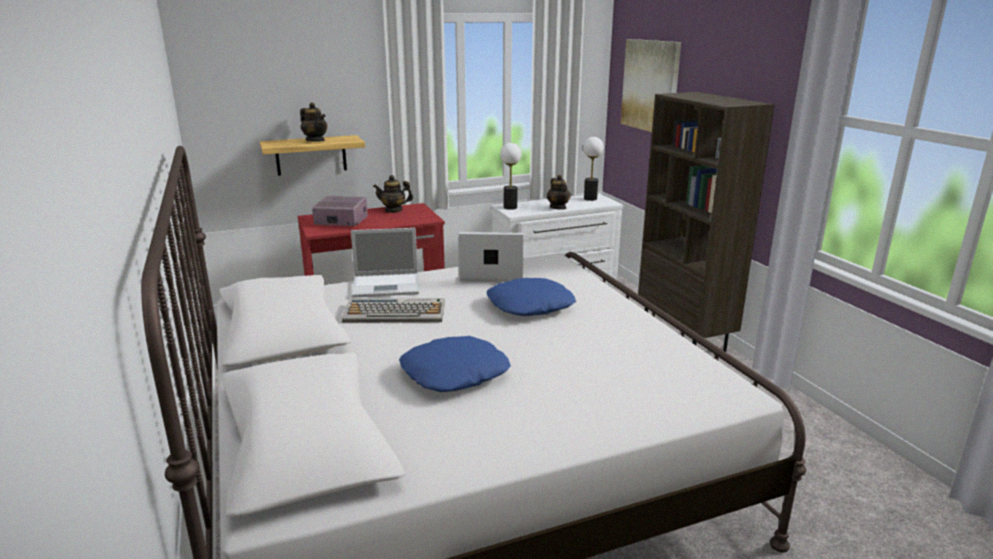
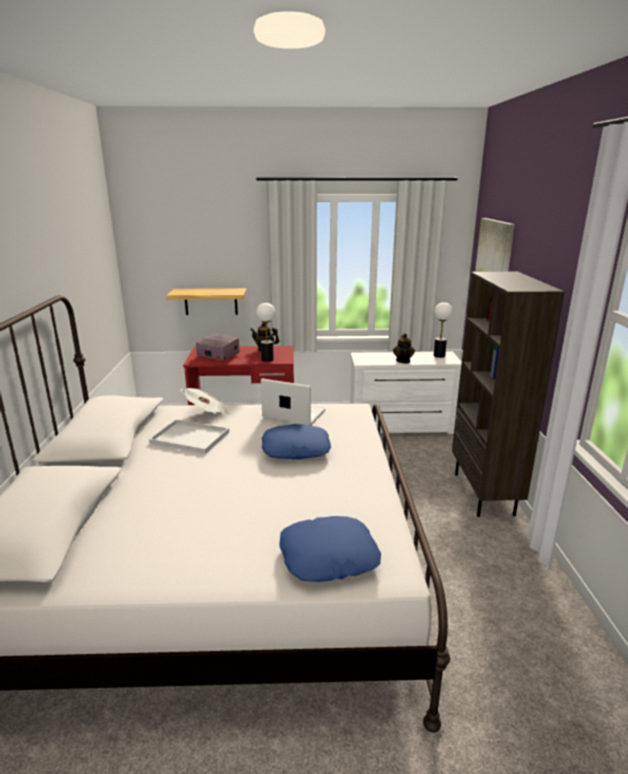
camera: 20 degrees right, 0 degrees up
teapot [300,102,327,142] -> none
keyboard [342,298,445,323] -> white tray [149,419,229,454]
laptop [351,228,419,298] -> newspaper [180,388,231,415]
blue pillow [399,336,511,392] -> blue pillow moved to [279,516,381,582]
table lamp [500,143,521,210] -> table lamp moved to [256,303,275,362]

